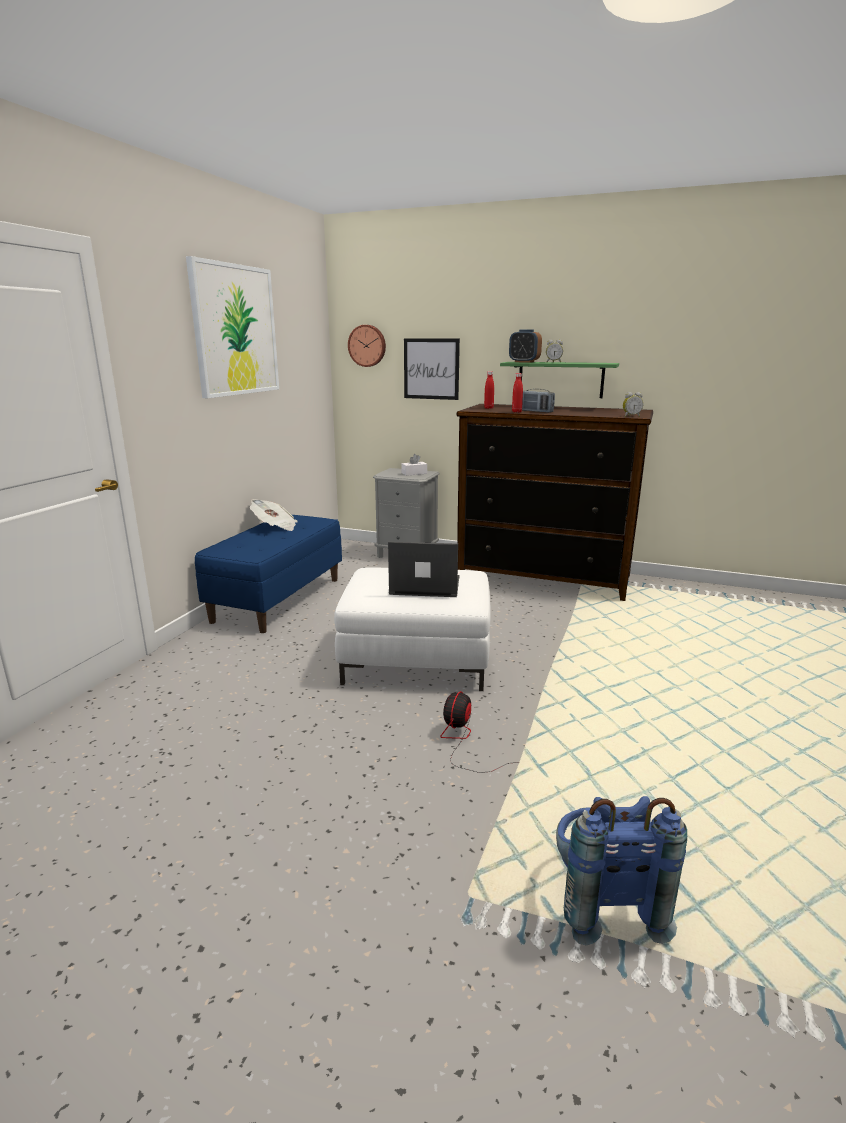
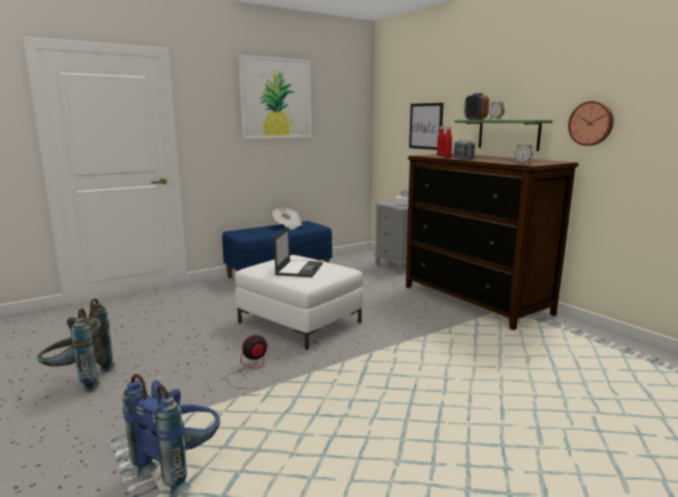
camera: 35 degrees right, 5 degrees down
wall clock [348,325,386,367] -> wall clock moved to [568,101,614,146]
laptop [388,541,460,597] -> laptop turned 60 degrees clockwise [274,227,323,277]
none -> grey backpack [37,298,115,392]

